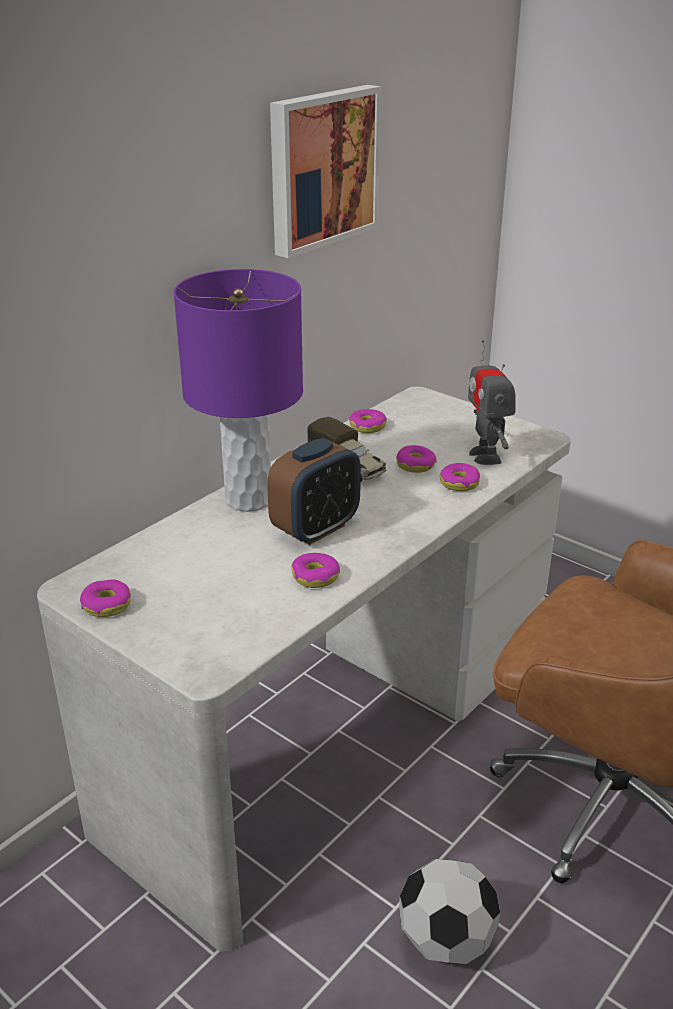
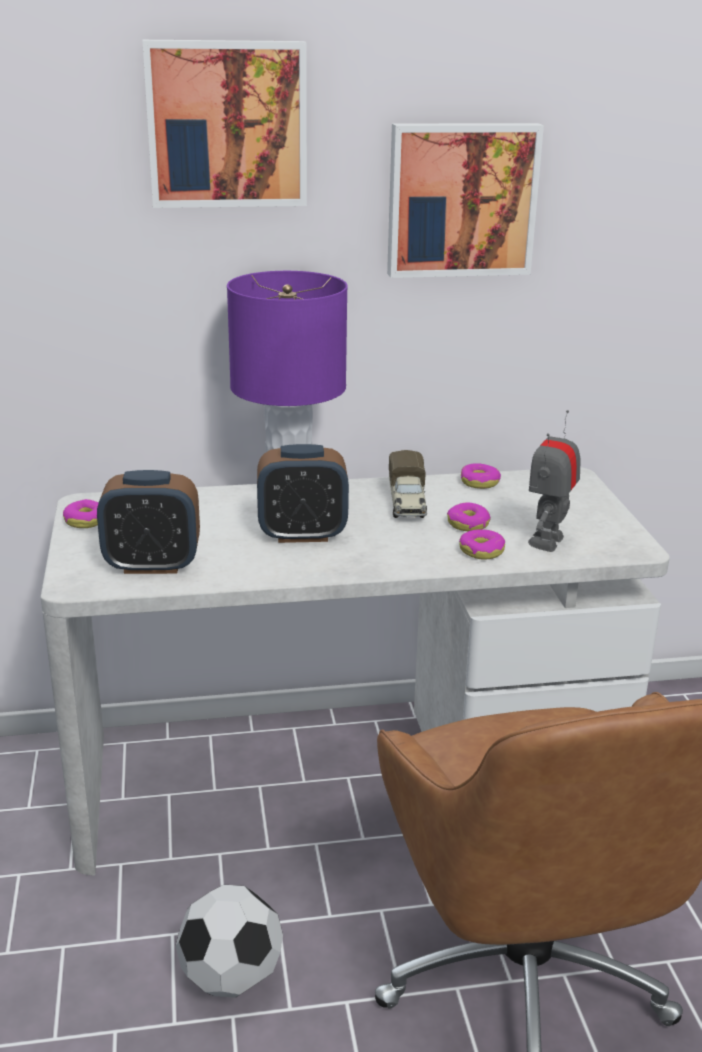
camera: 40 degrees right, 5 degrees down
donut [291,553,340,588] -> none
none -> alarm clock [97,470,200,574]
none -> picture [142,40,307,208]

